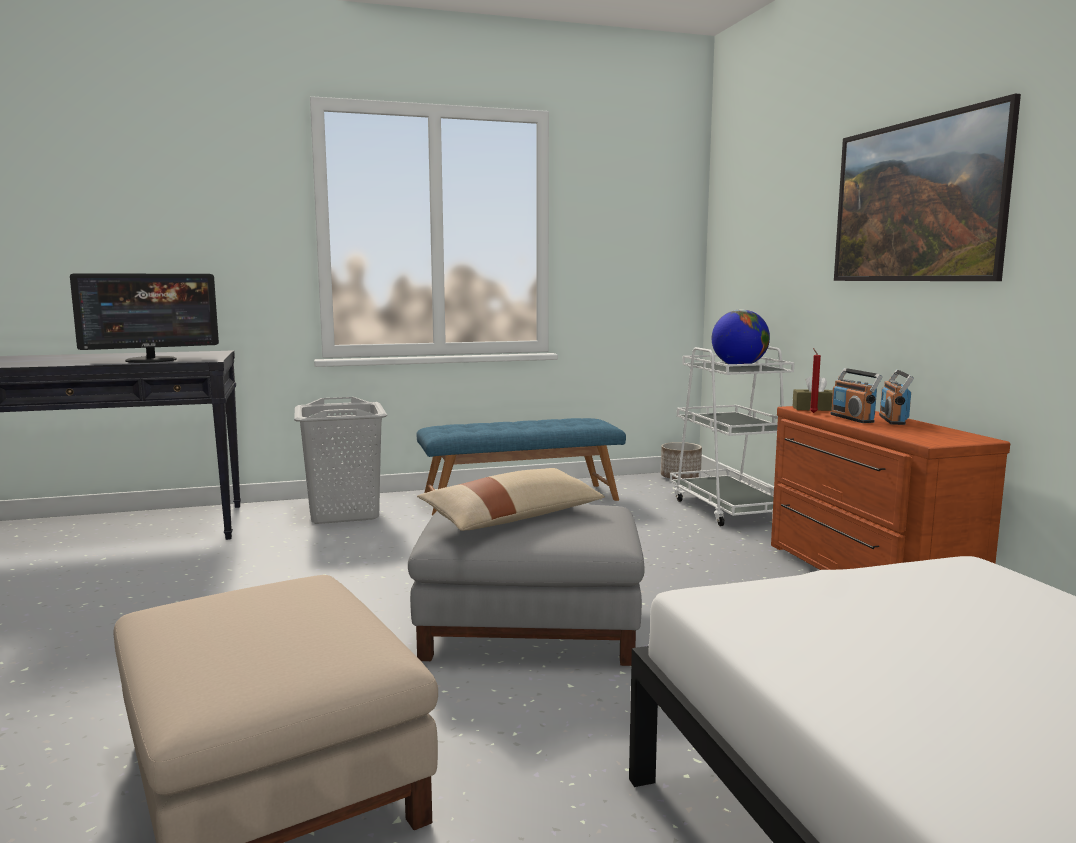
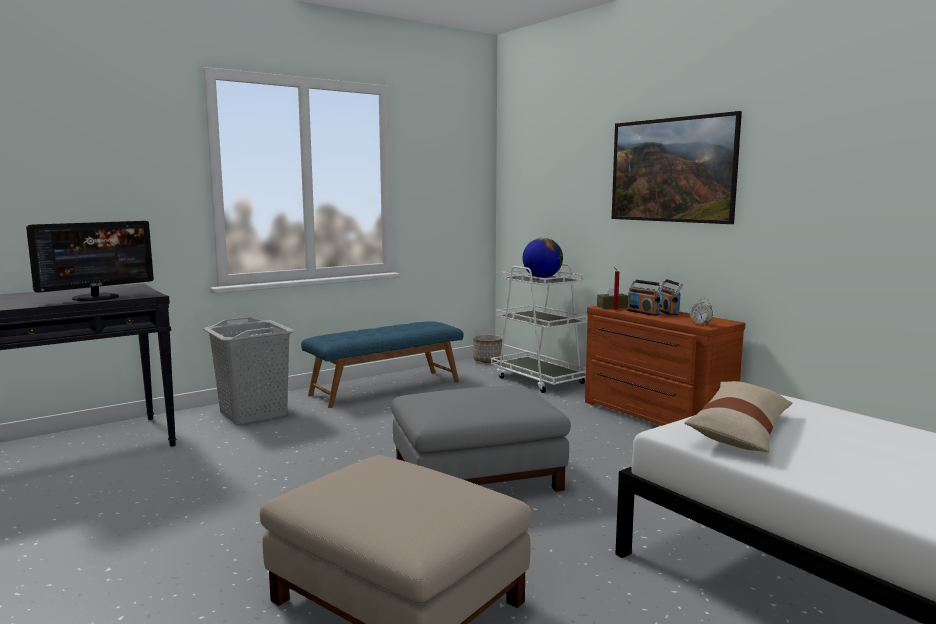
camera: 20 degrees left, 0 degrees up
beige pillow [417,468,605,531] -> beige pillow moved to [684,381,792,452]
none -> alarm clock [690,298,713,325]

